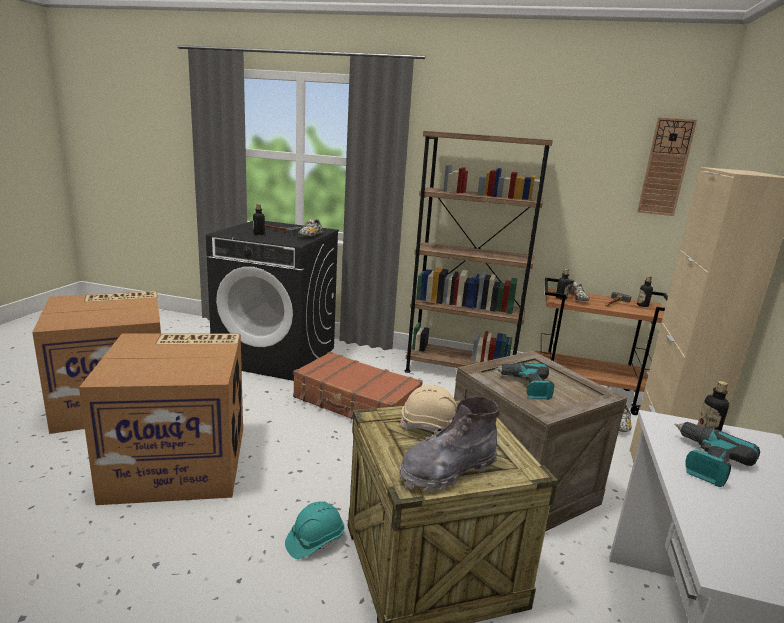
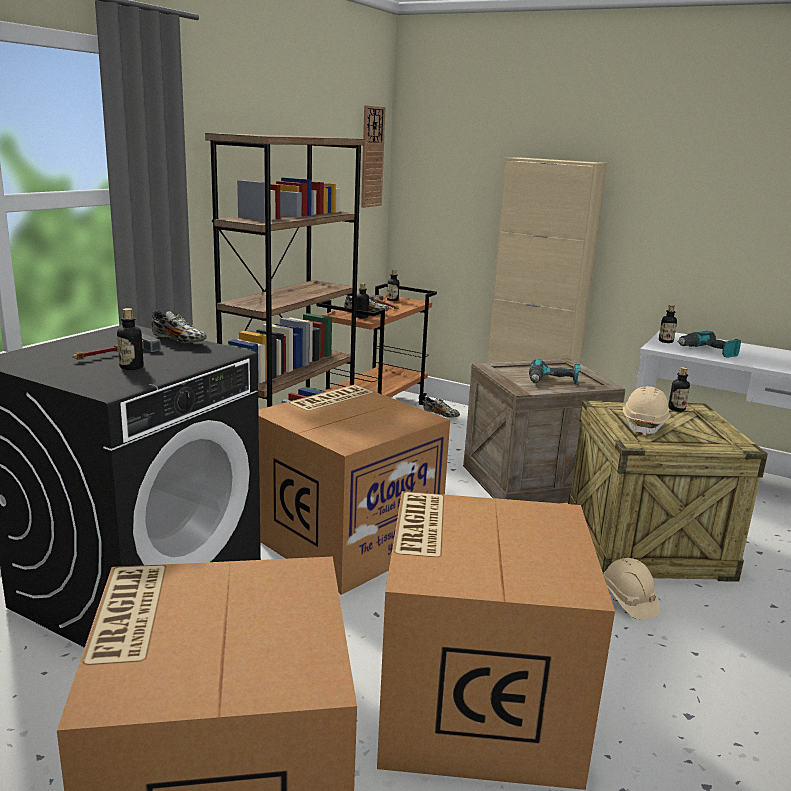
camera: 75 degrees left, 0 degrees up
turquoise hard hat [285,502,345,559] -> beige hard hat [603,558,660,620]
brown suitcase [293,352,423,420] -> cardboard box [258,384,450,595]
grey boot [399,396,499,492] -> none
none -> bottle [668,367,690,412]

